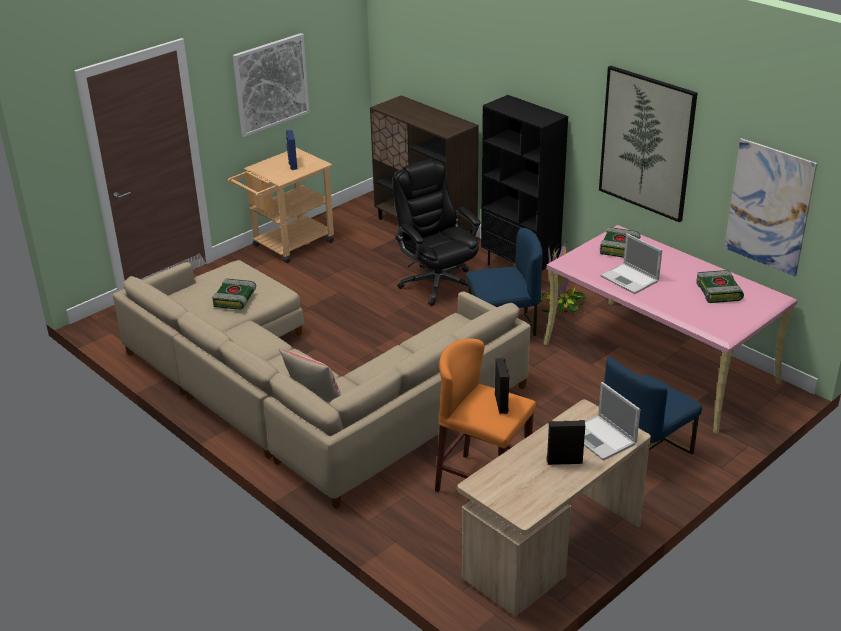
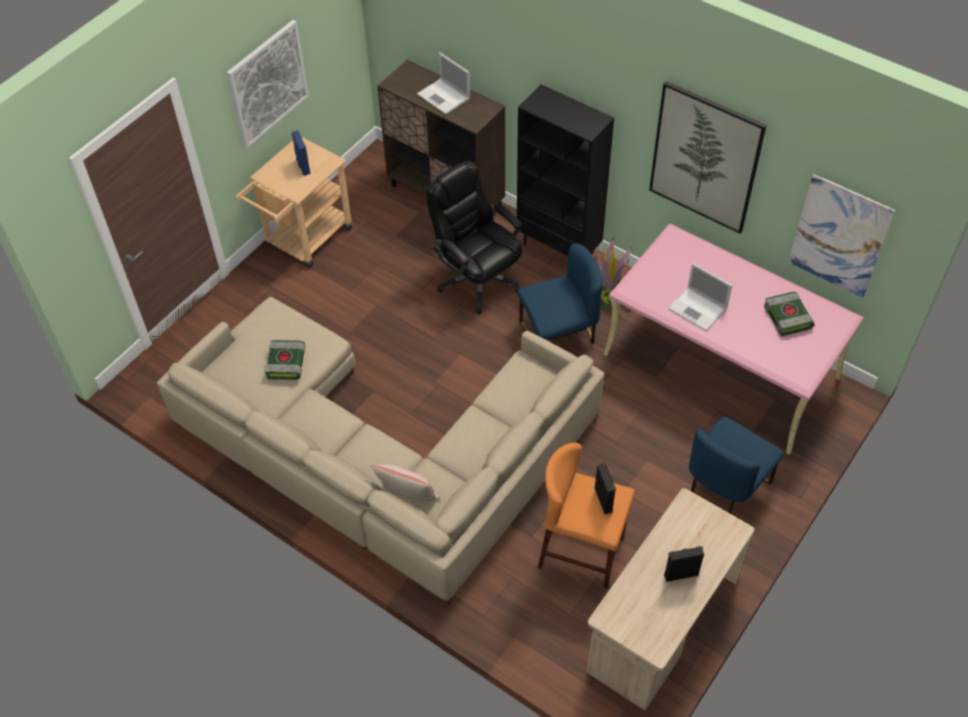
camera: 10 degrees left, 20 degrees up
laptop [584,382,641,461] -> laptop moved to [417,53,470,114]
book [600,227,640,258] -> none

